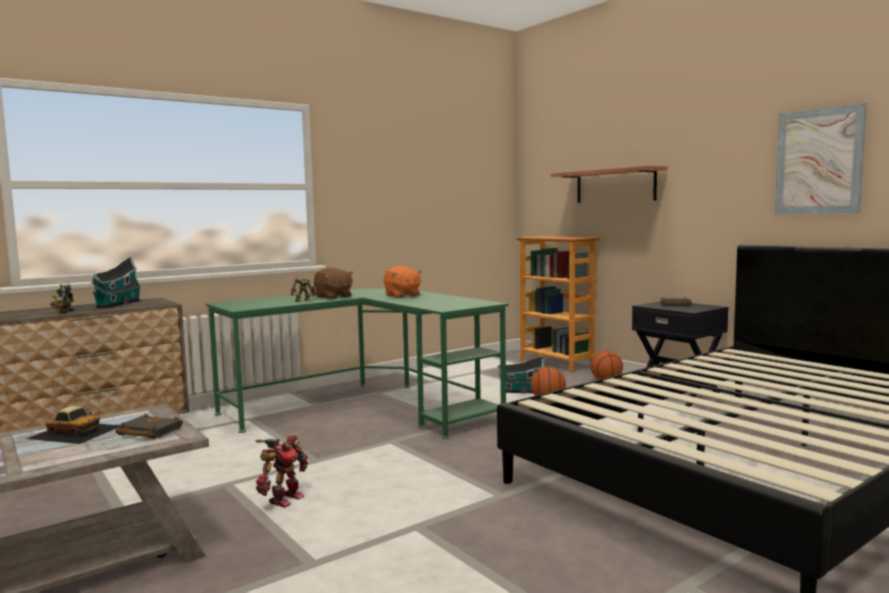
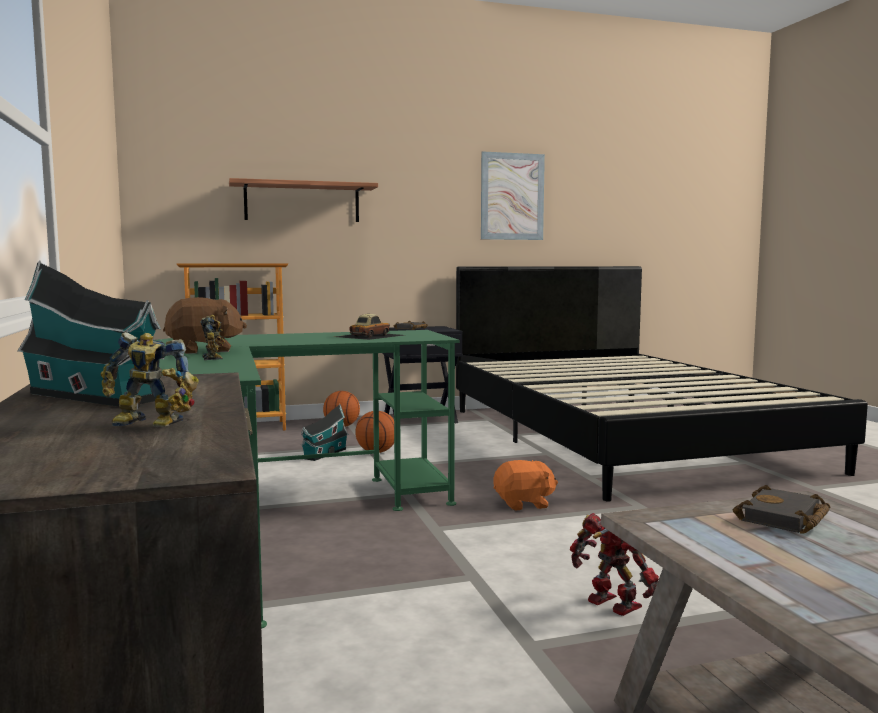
camera: 70 degrees left, 0 degrees up
toy car [26,406,118,444] -> toy car moved to [335,314,403,340]
orange plush toy [384,266,422,298] -> orange plush toy moved to [494,460,558,511]

